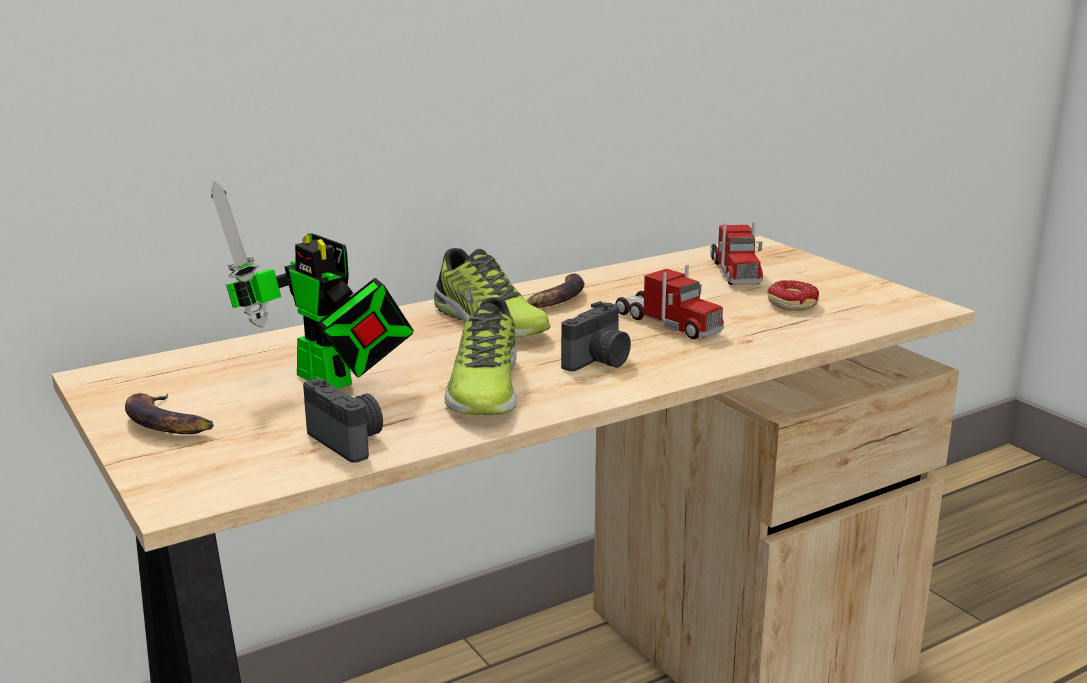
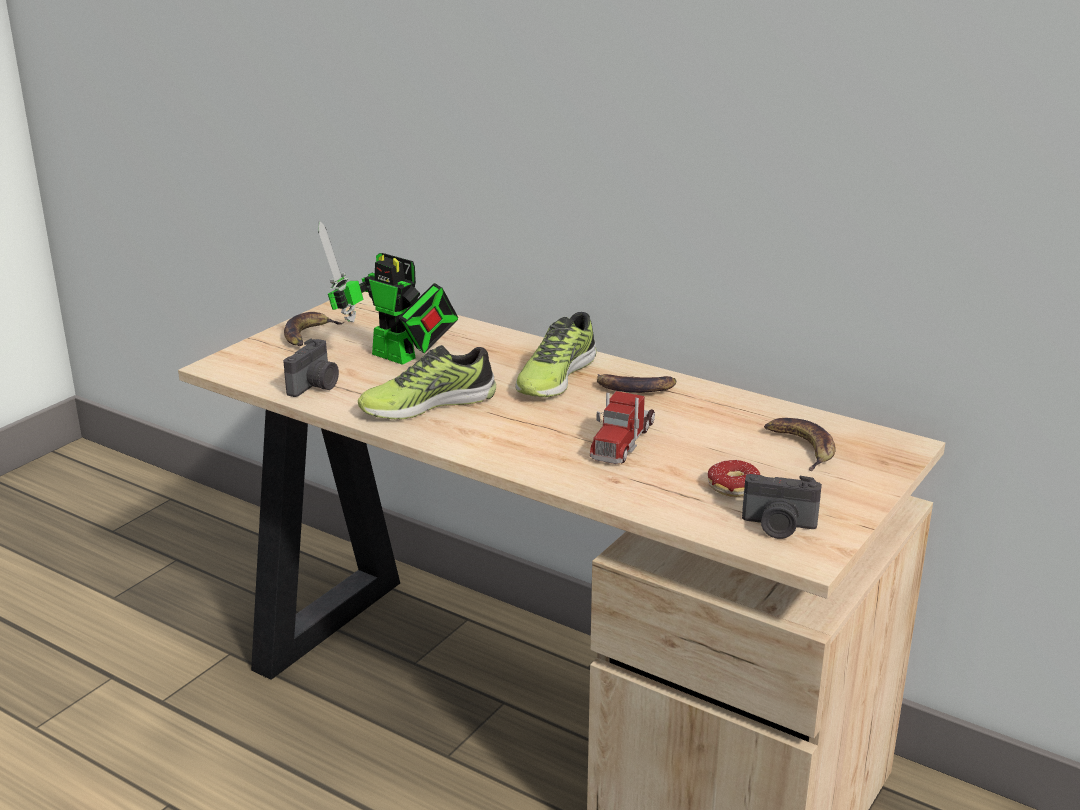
camera: 65 degrees right, 5 degrees up
toy robot [211,181,414,389] -> toy robot turned 75 degrees counterclockwise [318,221,458,365]
camera [561,301,631,371] -> camera moved to [742,474,822,539]
toy truck [710,223,763,285] -> banana [764,418,835,471]

